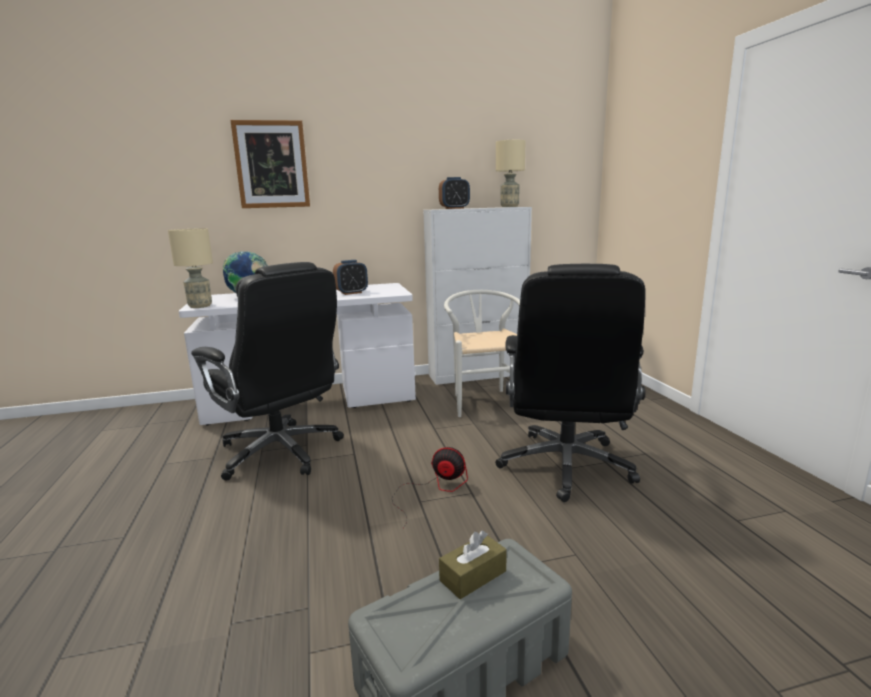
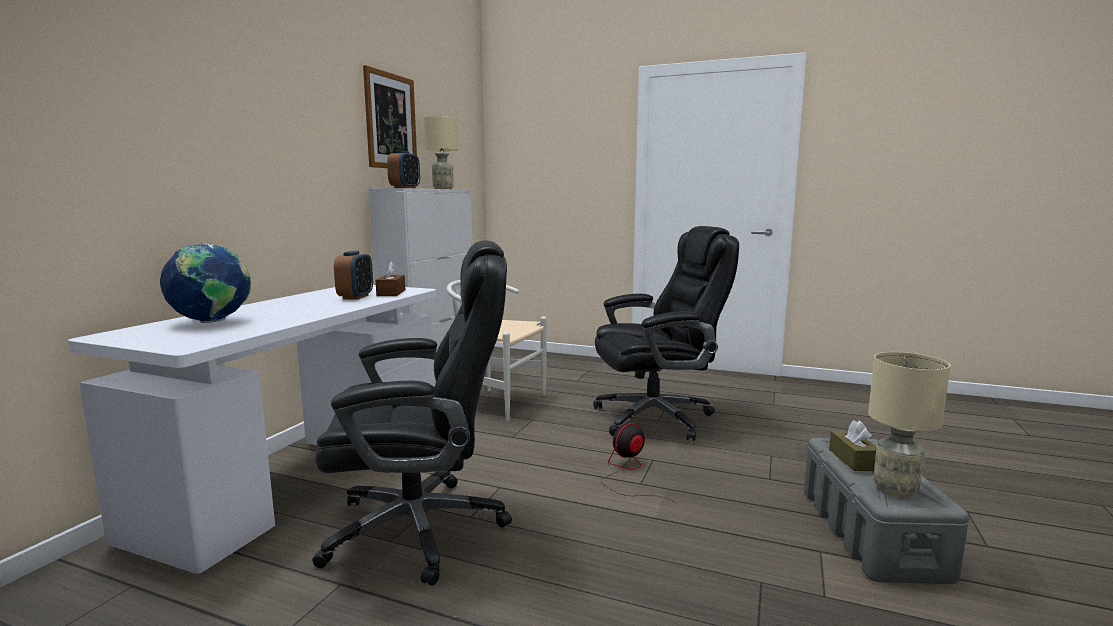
camera: 55 degrees left, 5 degrees down
beige table lamp [168,228,213,308] -> beige table lamp moved to [868,352,950,497]
picture [230,120,310,208] -> picture moved to [363,65,417,168]
black office chair [495,264,645,502] -> black office chair turned 60 degrees counterclockwise [593,226,739,441]
none -> brown tissue box [375,262,405,296]

